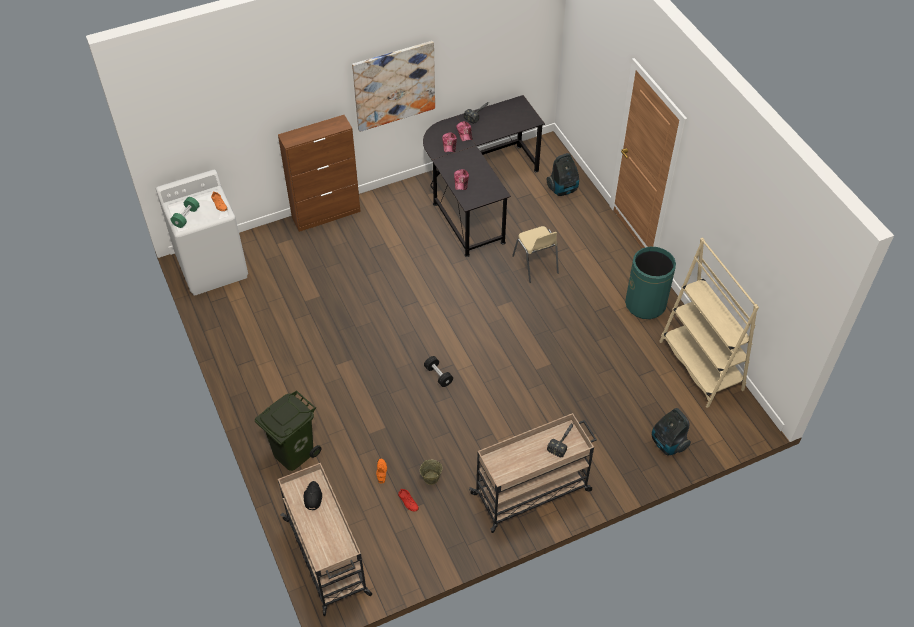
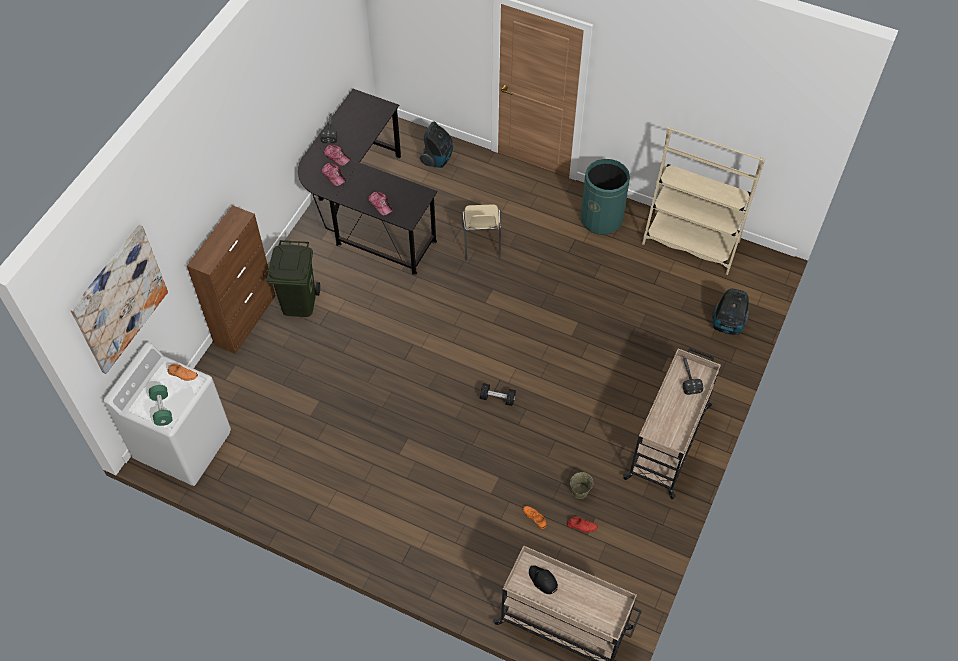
camera: 40 degrees left, 5 degrees up
green trash can [255,391,322,471] -> green trash can moved to [266,240,320,317]
picture [352,41,435,132] -> picture moved to [70,225,168,374]
beige chair [512,226,559,283] -> beige chair turned 60 degrees clockwise [462,205,501,260]

